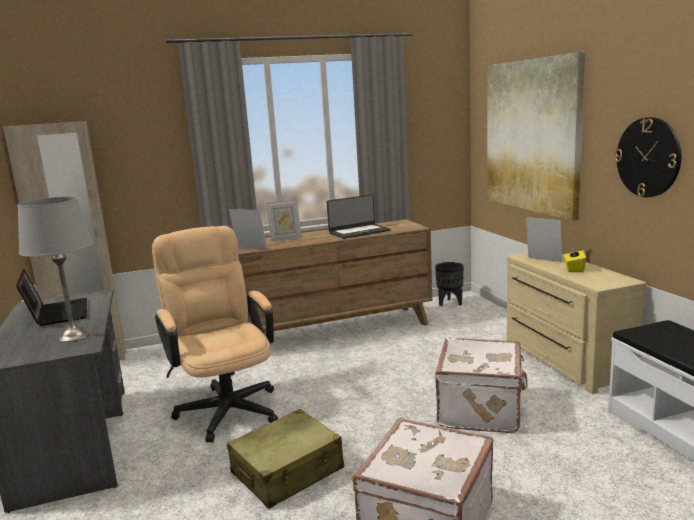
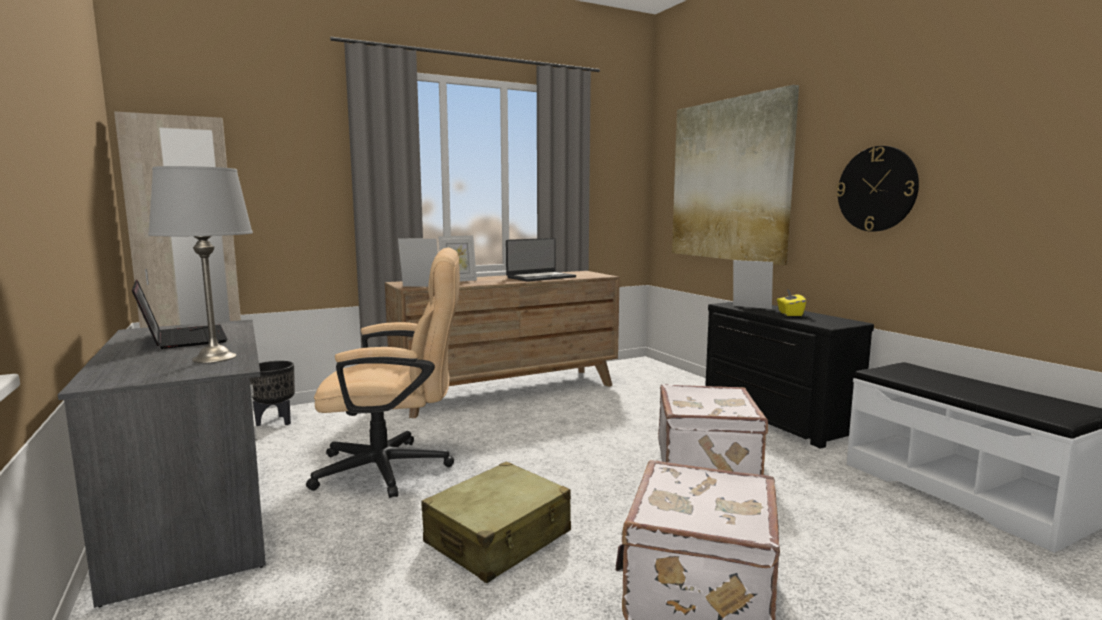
camera: 10 degrees left, 5 degrees down
beige office chair [152,226,278,443] -> beige office chair turned 120 degrees clockwise [306,247,460,498]
black planter [435,262,464,306] -> black planter moved to [250,361,295,426]
beige dresser [507,253,646,394] -> black dresser [705,302,874,448]

